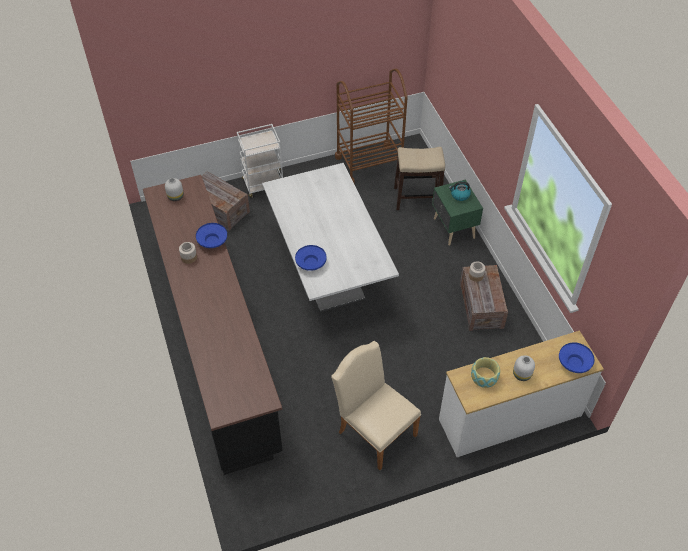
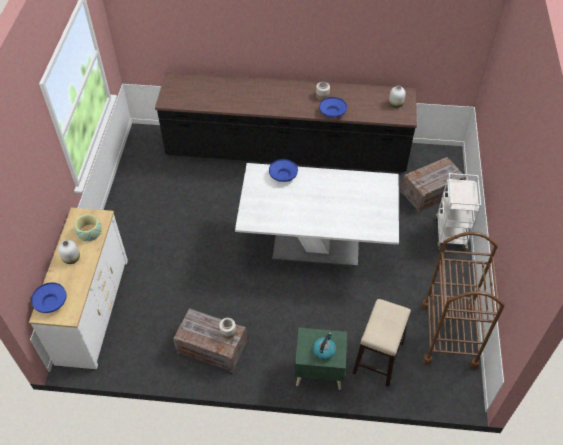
camera: 115 degrees right, 0 degrees up
beige chair [331,341,421,470] -> none

